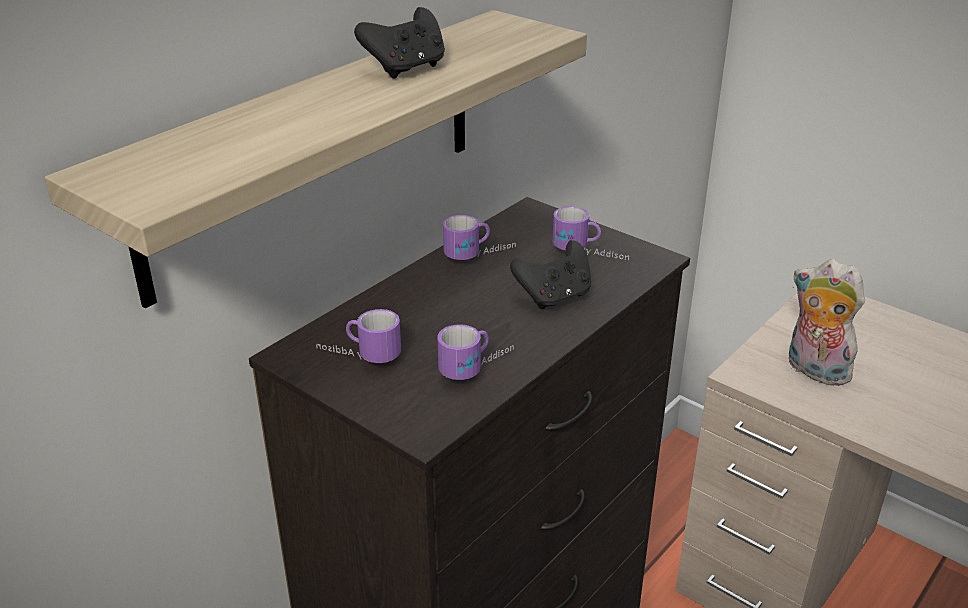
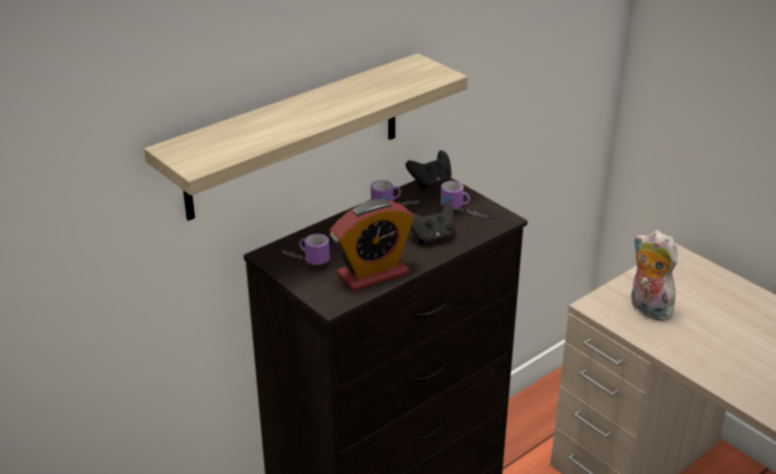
camera: 10 degrees right, 0 degrees up
black game controller [354,7,445,79] -> black game controller moved to [406,151,452,189]
mug [438,324,514,380] -> alarm clock [330,199,414,292]

